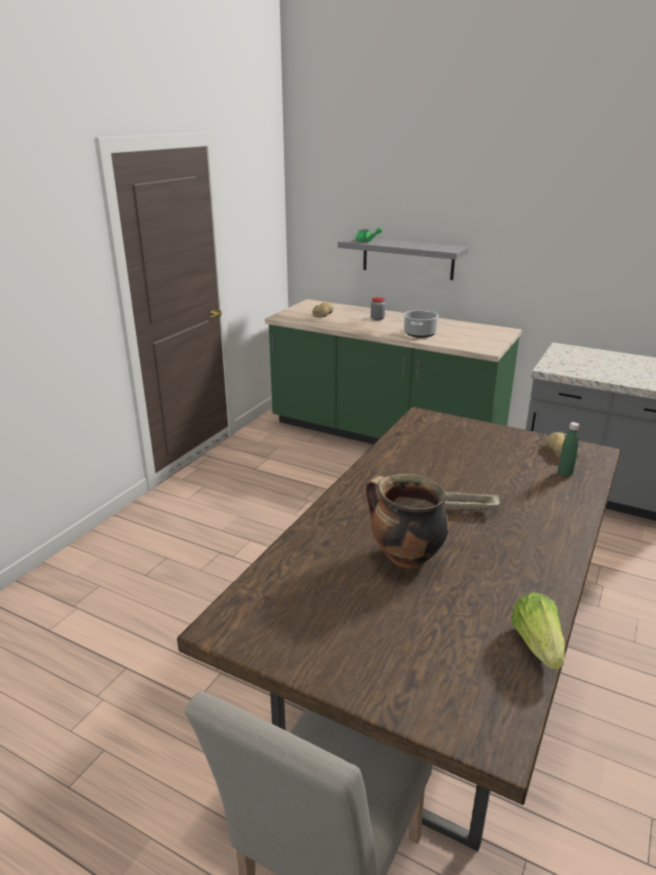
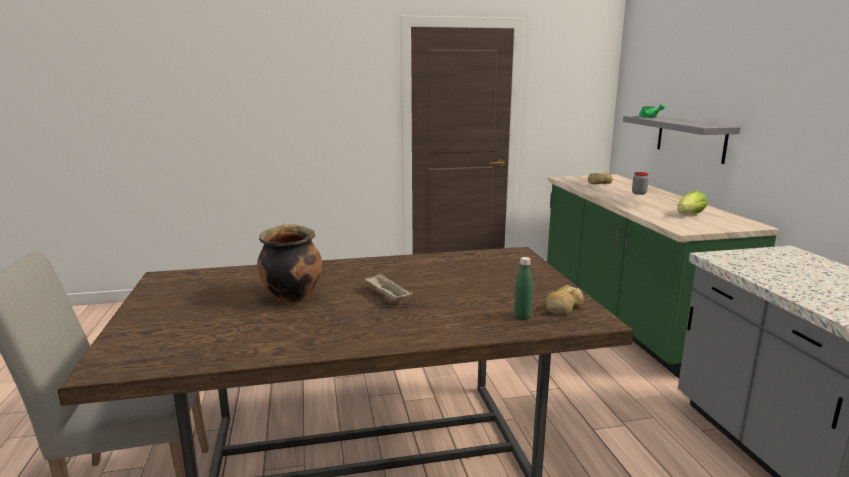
camera: 50 degrees right, 10 degrees down
cooking pot [404,310,439,338] -> none
lettuce [511,592,565,669] -> lettuce moved to [677,190,708,214]

